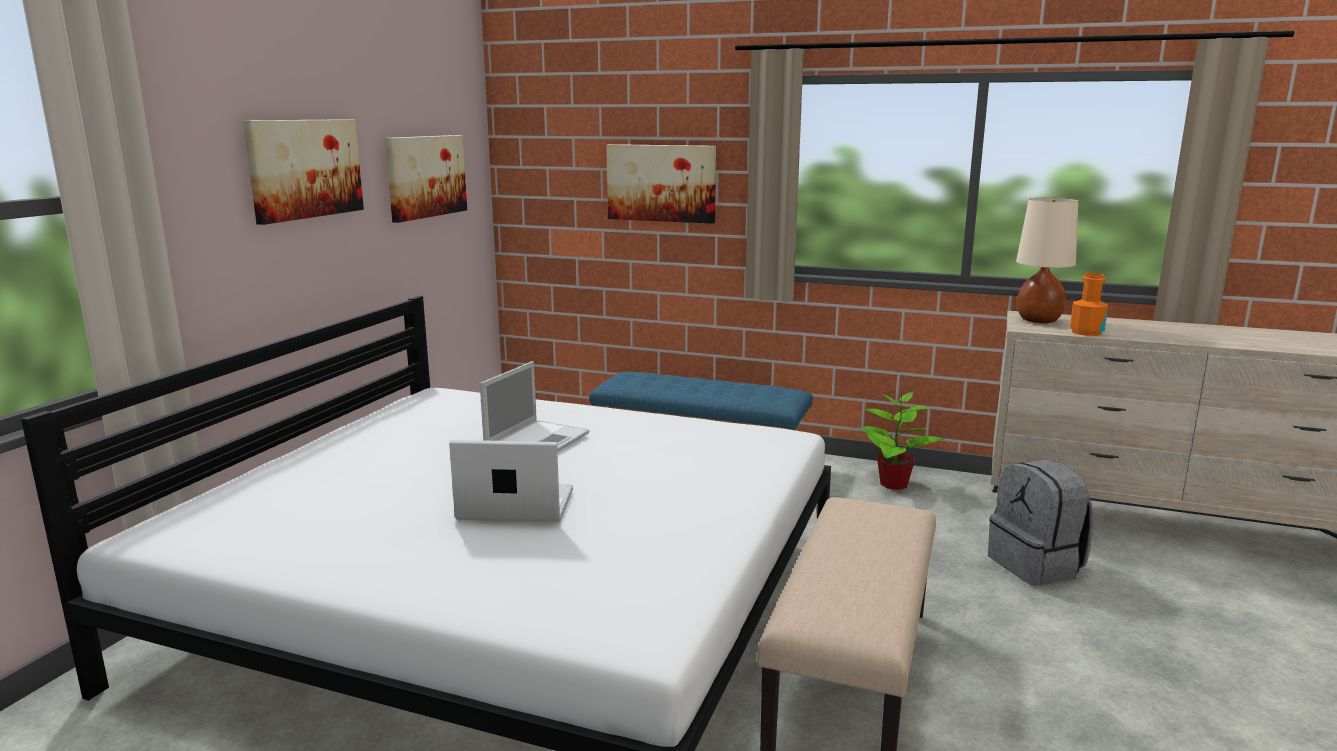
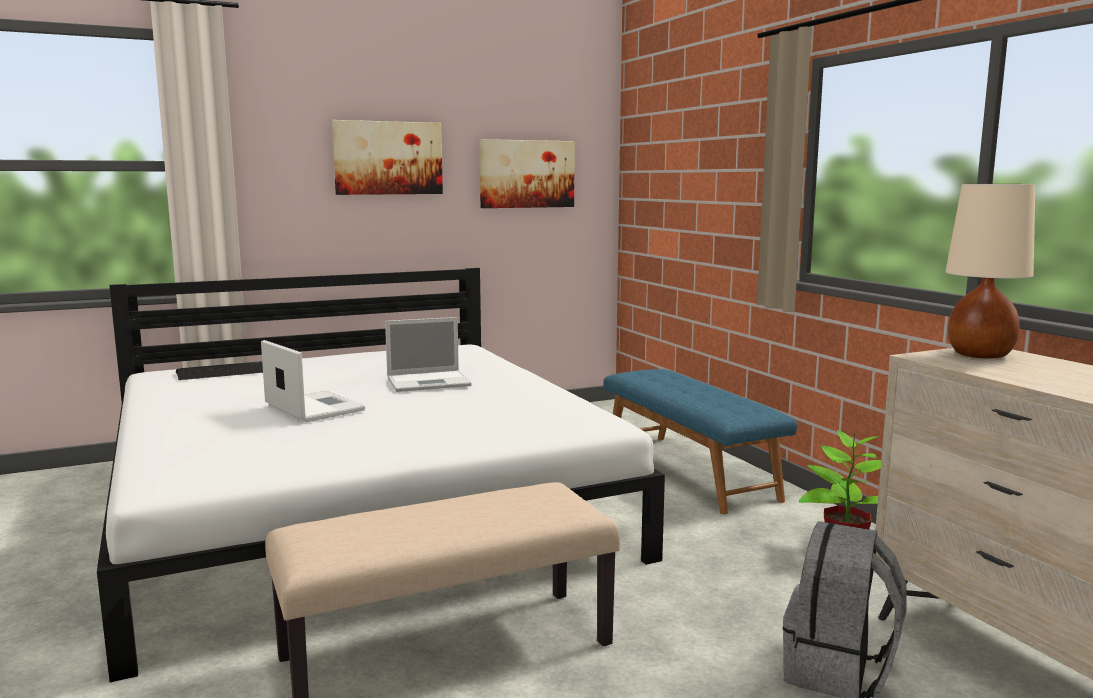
camera: 45 degrees right, 5 degrees down
picture [607,144,716,223] -> none
orange bottle [1070,273,1108,336] -> none
none -> keyboard [176,361,263,380]

